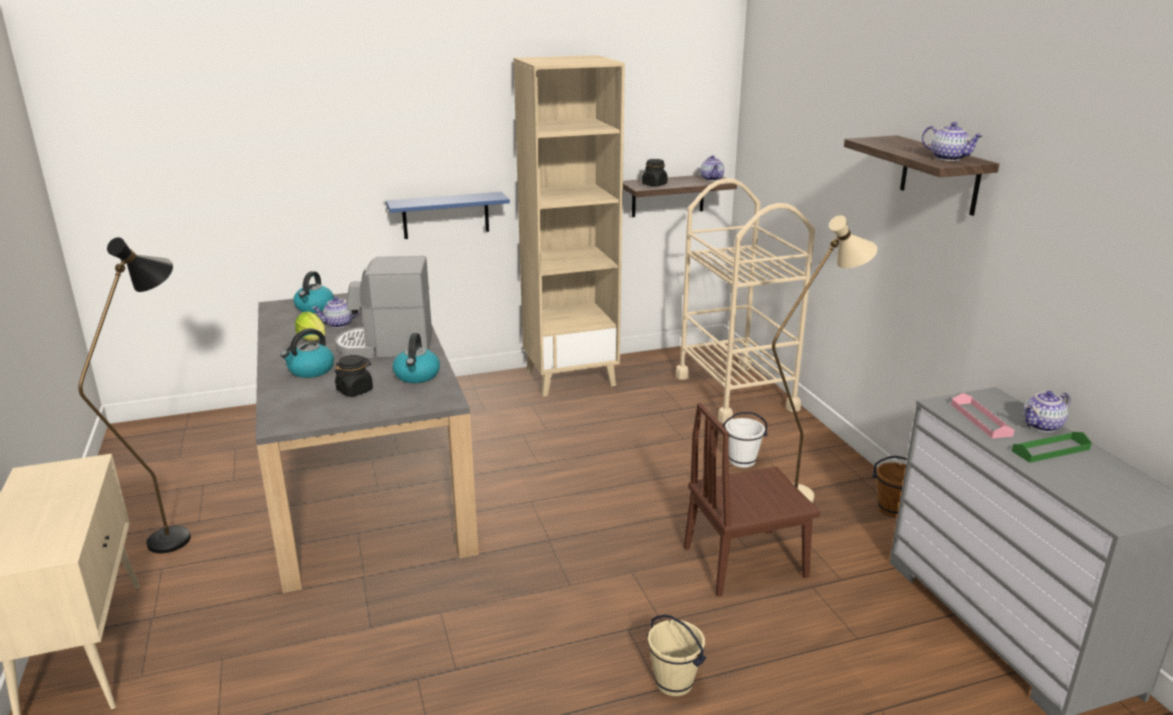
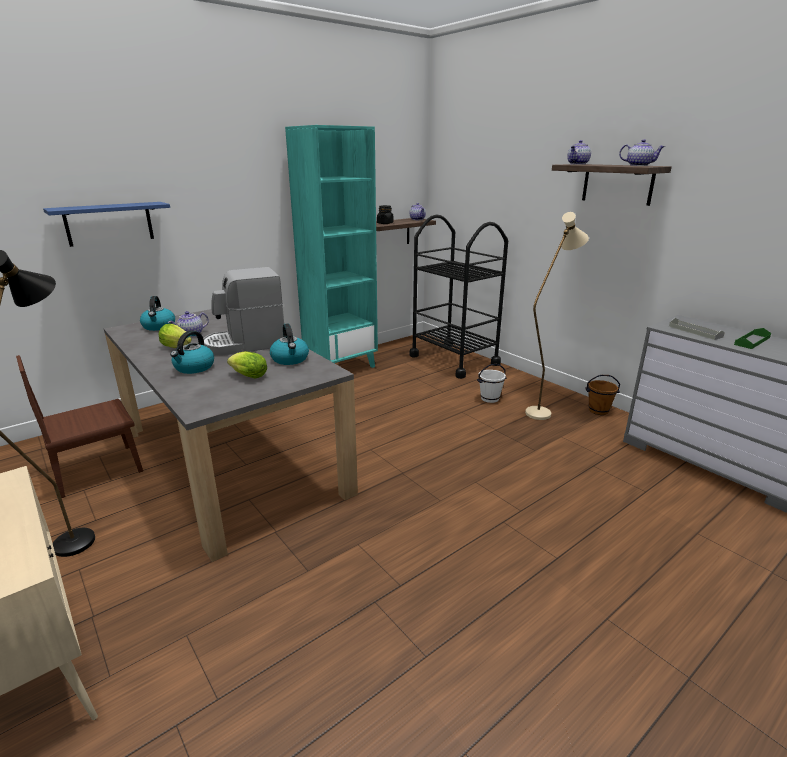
camera: 20 degrees left, 0 degrees up
black jar [335,355,373,397] -> lettuce [227,351,267,378]
blue shelf [386,192,510,239] -> blue shelf moved to [43,202,170,247]
beige bookcase [513,55,625,397] -> turquoise bookcase [285,125,378,368]
beige bucket [647,615,706,696] -> none
beige cart [676,178,815,423] -> black cart [409,215,508,379]
brown chair [684,403,821,597] -> brown chair moved to [16,355,143,498]
pink tray [951,393,1014,438] -> grey tray [669,318,725,340]
teapot [1024,391,1070,432] -> teapot moved to [567,140,591,165]

